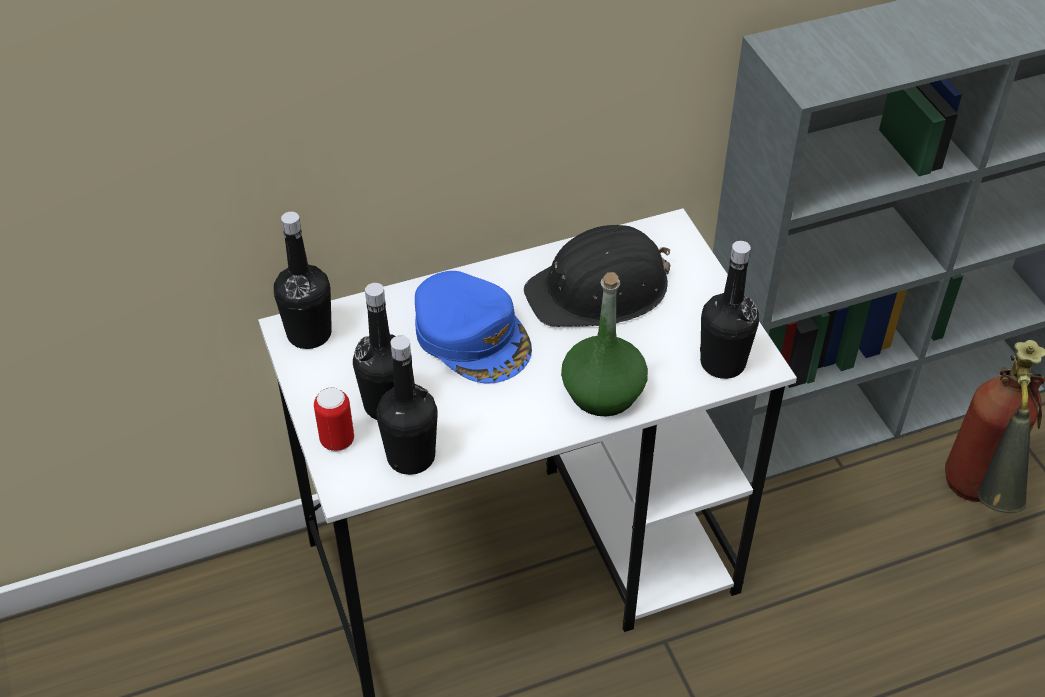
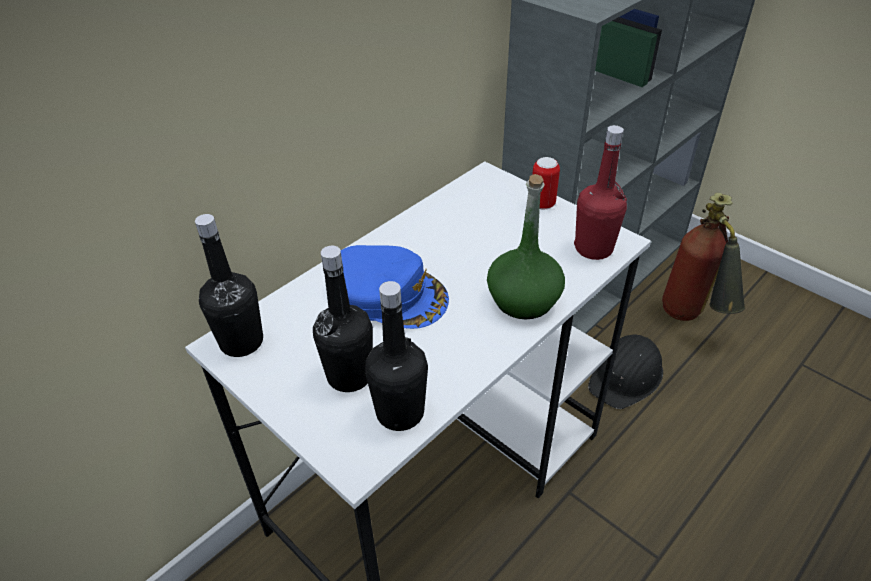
camera: 25 degrees left, 5 degrees down
can [314,388,354,451] -> can moved to [532,157,560,210]
black hard hat [524,225,671,327] -> black hard hat moved to [588,334,663,409]
black bottle [700,241,759,379] -> red bottle [574,125,627,260]

